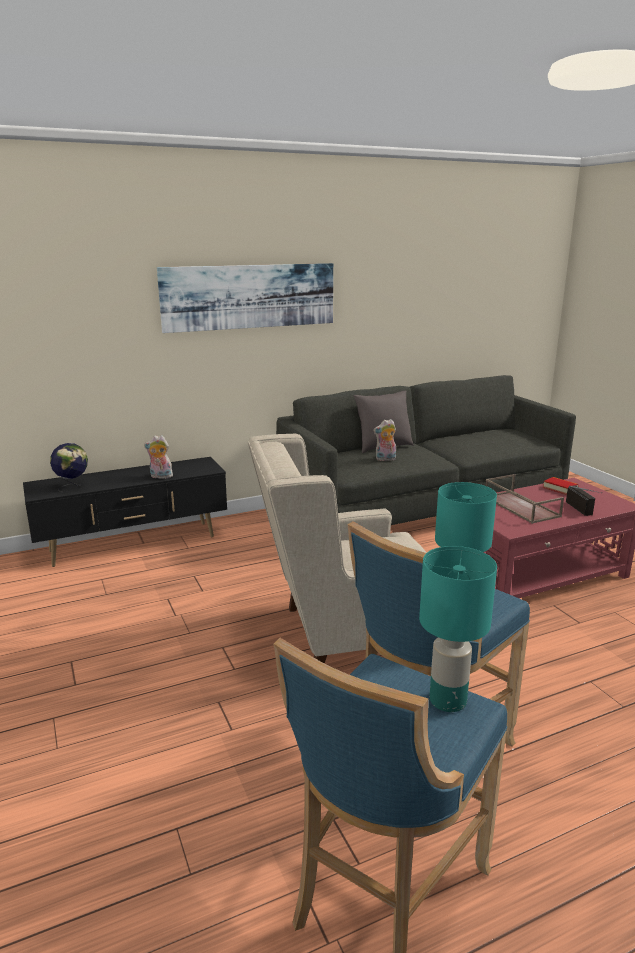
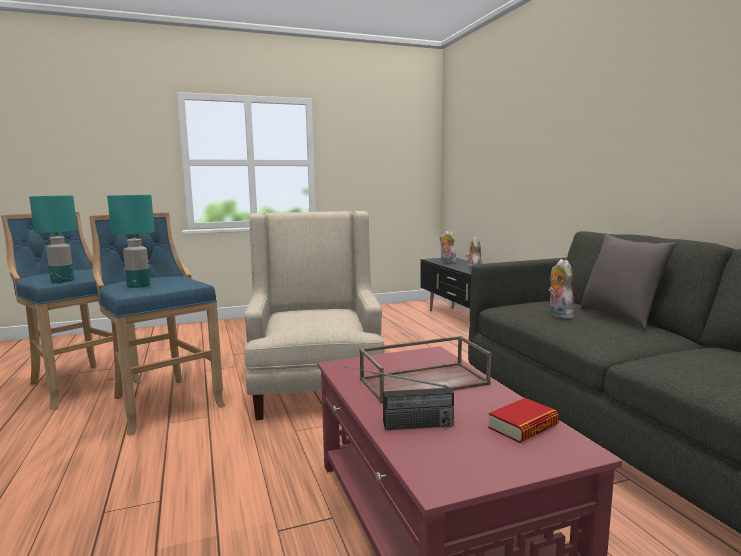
camera: 95 degrees right, 10 degrees down
globe [50,443,88,492] -> plush toy [439,231,457,263]
picture [157,263,333,333] -> none

